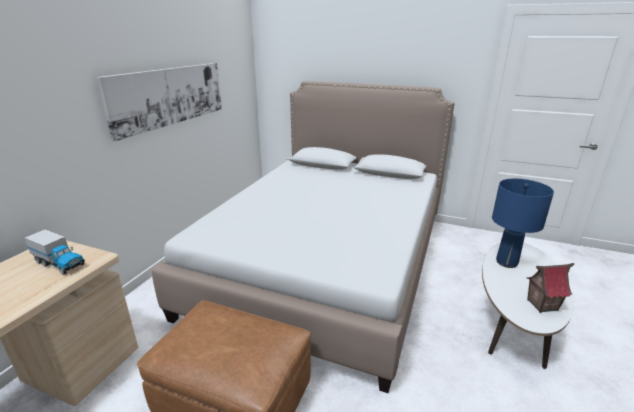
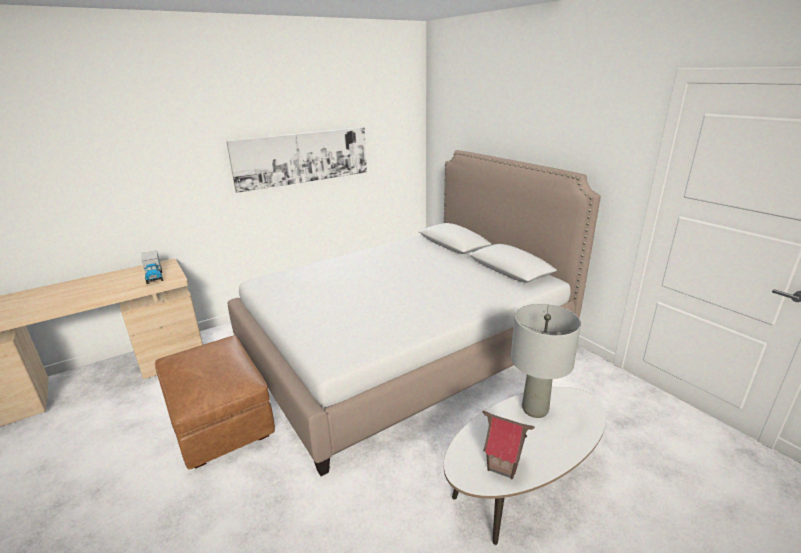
camera: 35 degrees right, 0 degrees up
blue table lamp [492,179,554,268] -> grey table lamp [511,304,581,418]

